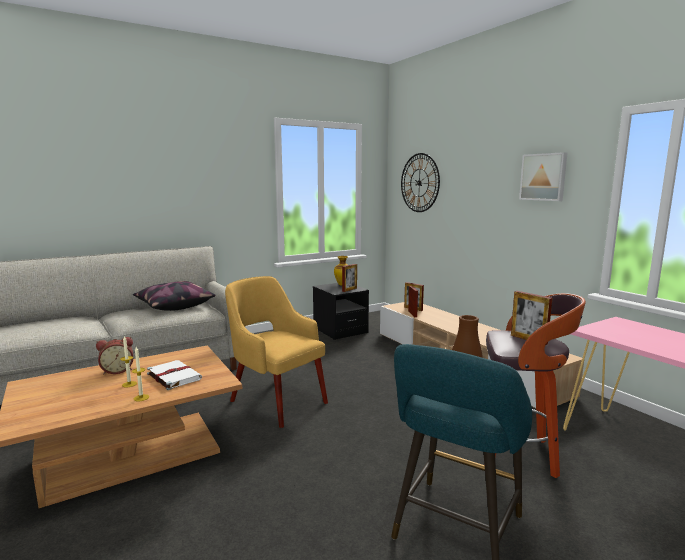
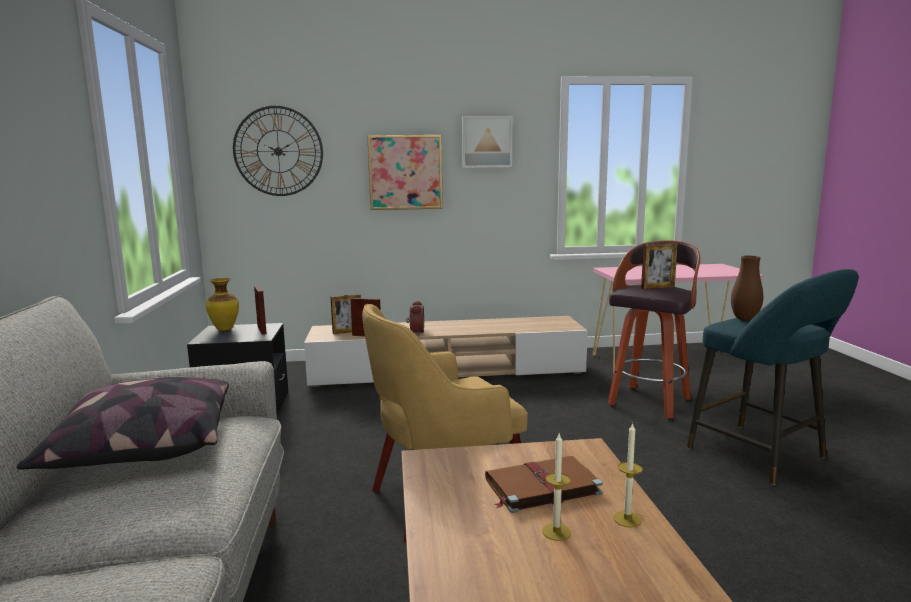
camera: 65 degrees left, 0 degrees up
alarm clock [96,337,133,374] -> alarm clock moved to [406,300,424,335]
white book [147,360,202,390] -> brown book [485,456,603,513]
none -> picture [367,135,443,210]

